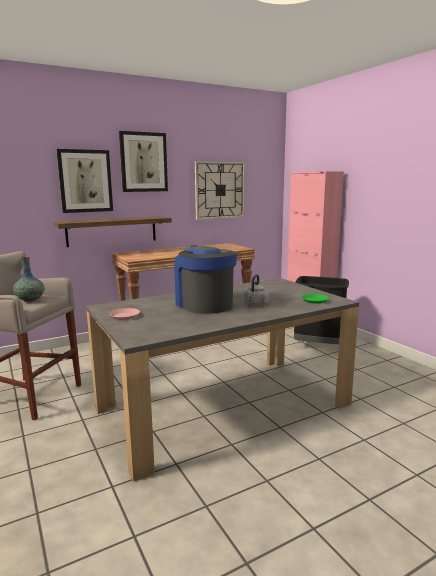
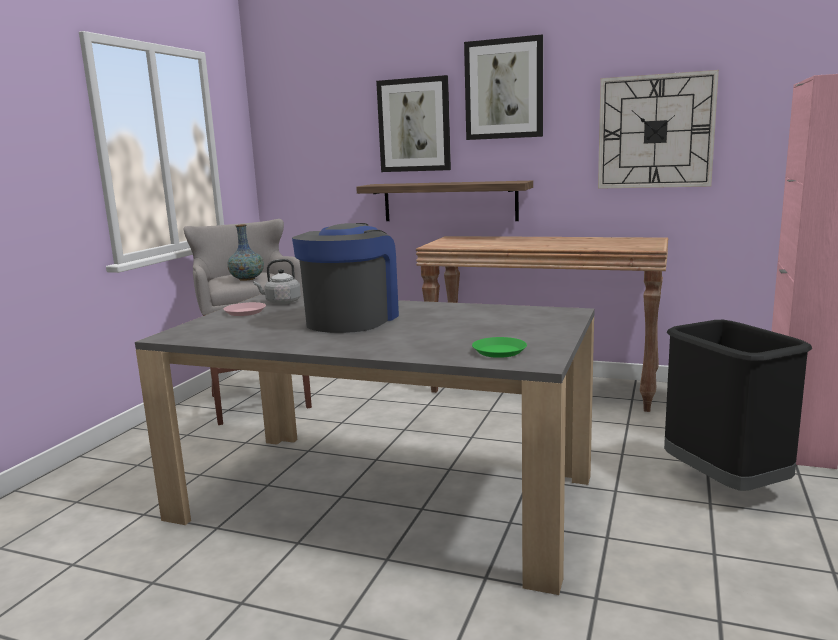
camera: 50 degrees right, 0 degrees up
grey kettle [244,274,269,306] -> grey kettle moved to [253,259,301,304]

